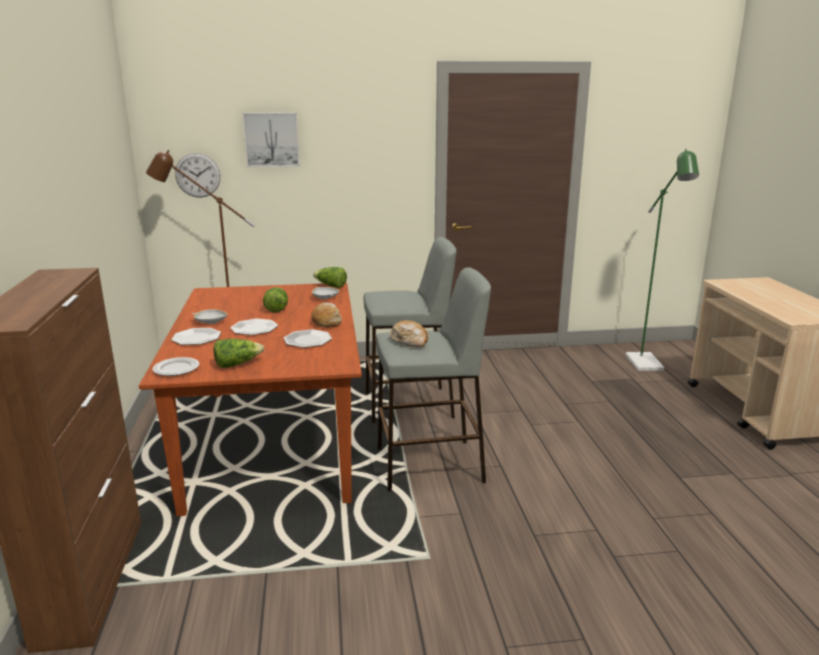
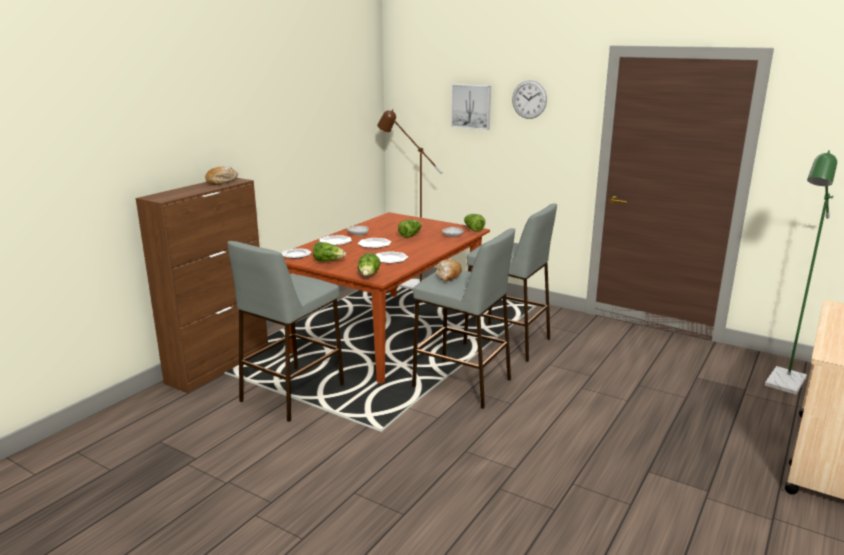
camera: 40 degrees right, 0 degrees up
wall clock [175,153,221,198] -> wall clock moved to [512,80,547,119]
bread [311,302,342,328] -> bread moved to [205,166,238,185]
none -> grey stool [227,241,344,422]
none -> lettuce [358,253,380,276]

